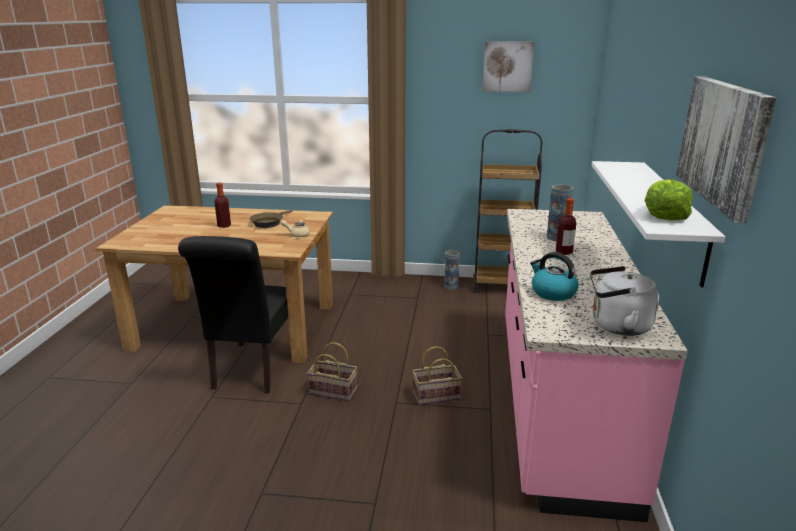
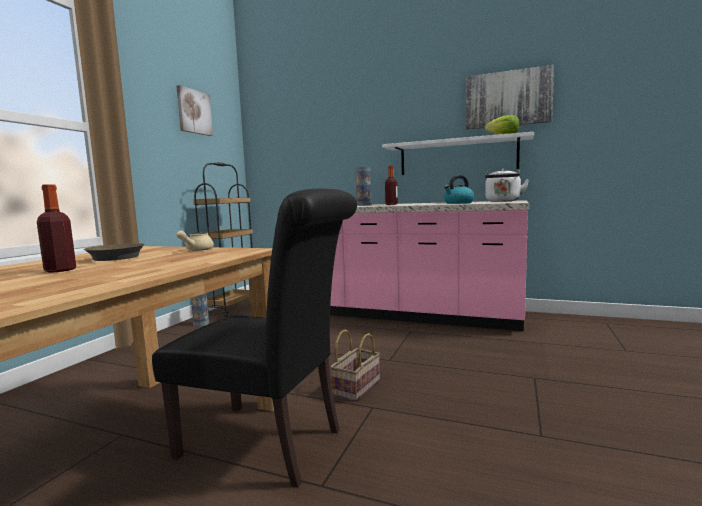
camera: 75 degrees left, 15 degrees down
basket [413,346,462,405] -> none

